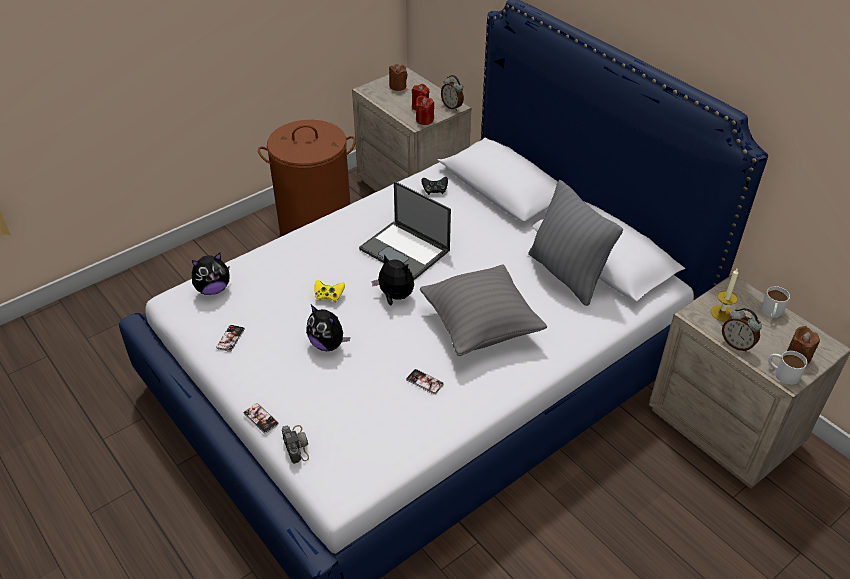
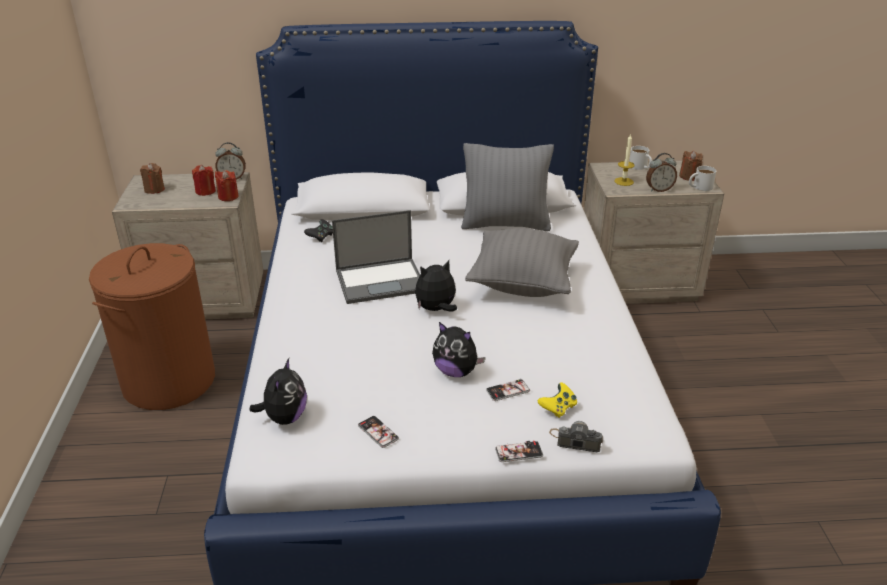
camera: 55 degrees left, 10 degrees down
plush toy [306,305,350,351] -> plush toy turned 45 degrees clockwise [432,322,485,377]
yellow game controller [314,280,345,302] -> yellow game controller moved to [538,382,577,418]
phone [406,369,444,394] -> phone moved to [486,378,530,401]

